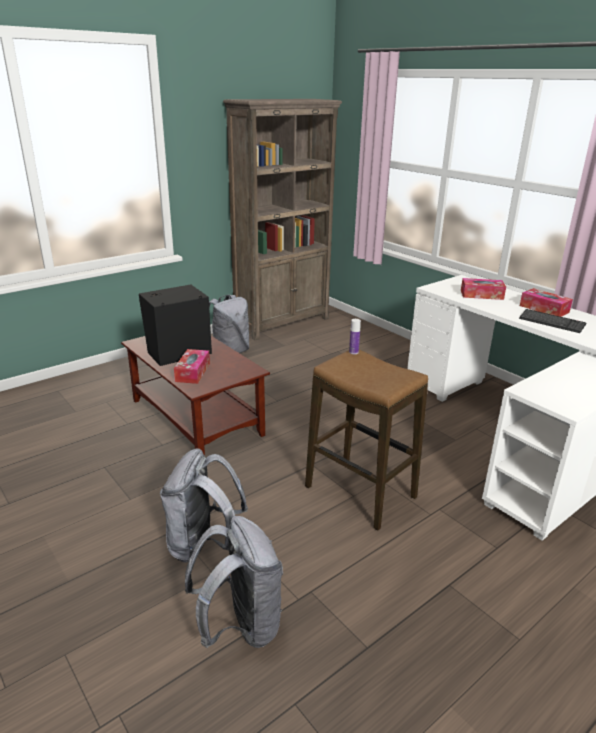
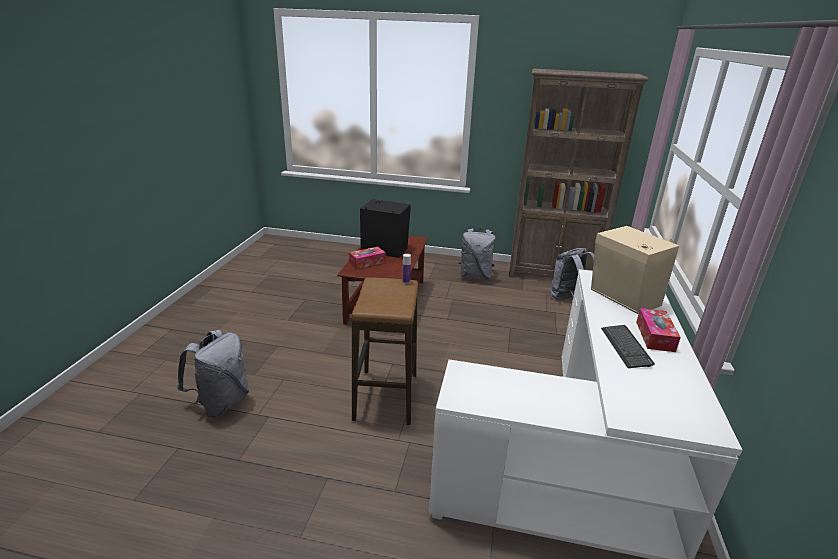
camera: 50 degrees right, 0 degrees up
grey backpack [160,448,248,563] -> grey backpack moved to [551,248,594,300]
tissue box [461,278,506,300] -> beige speaker [591,226,679,314]

